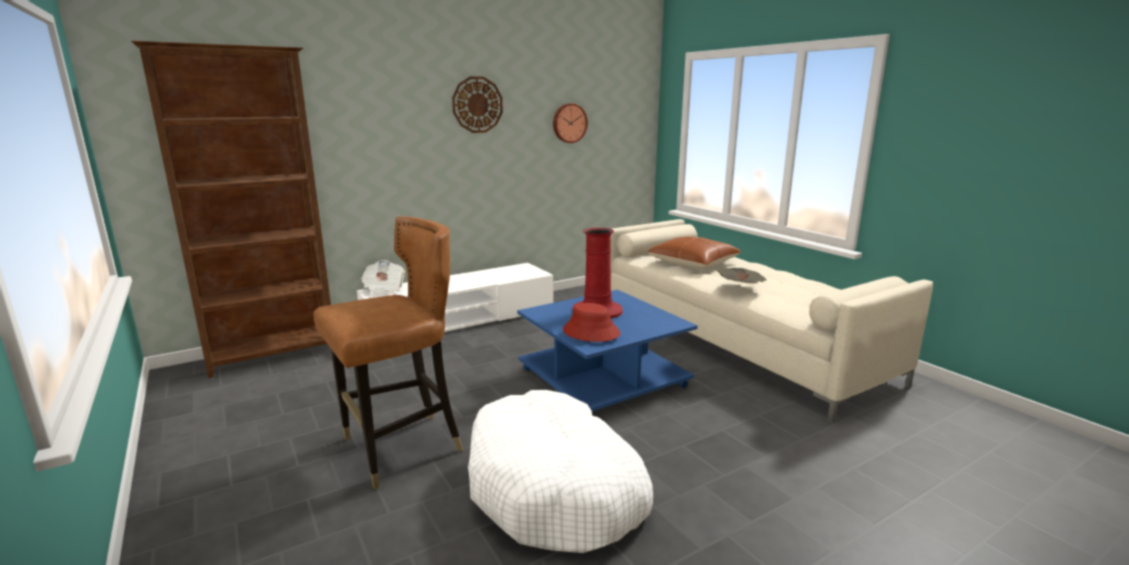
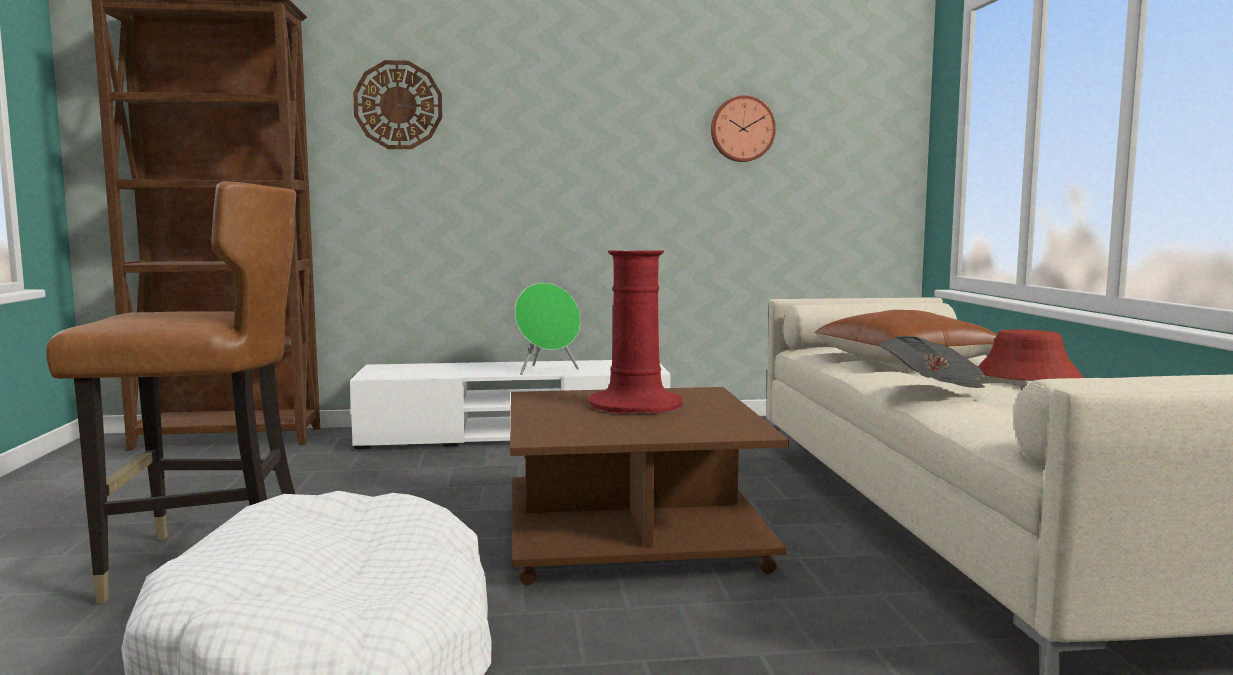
camera: 25 degrees right, 10 degrees down
newspaper [361,260,405,298] -> none
wall clock [452,76,503,133] -> wall clock moved to [353,60,442,149]
blue coffee table [517,290,698,416] -> brown coffee table [510,387,789,585]
red hat [563,303,620,342] -> red hat moved to [978,330,1084,381]
none -> green speaker [515,283,581,375]

